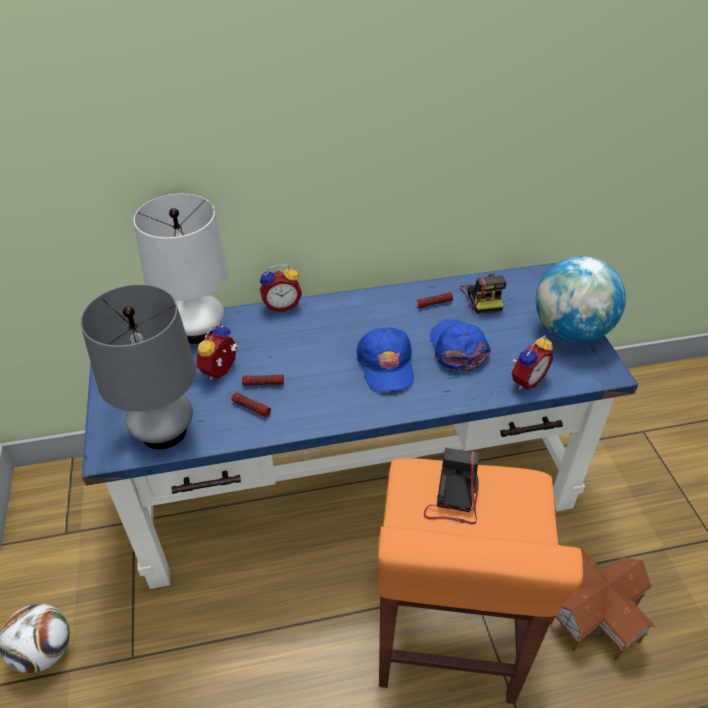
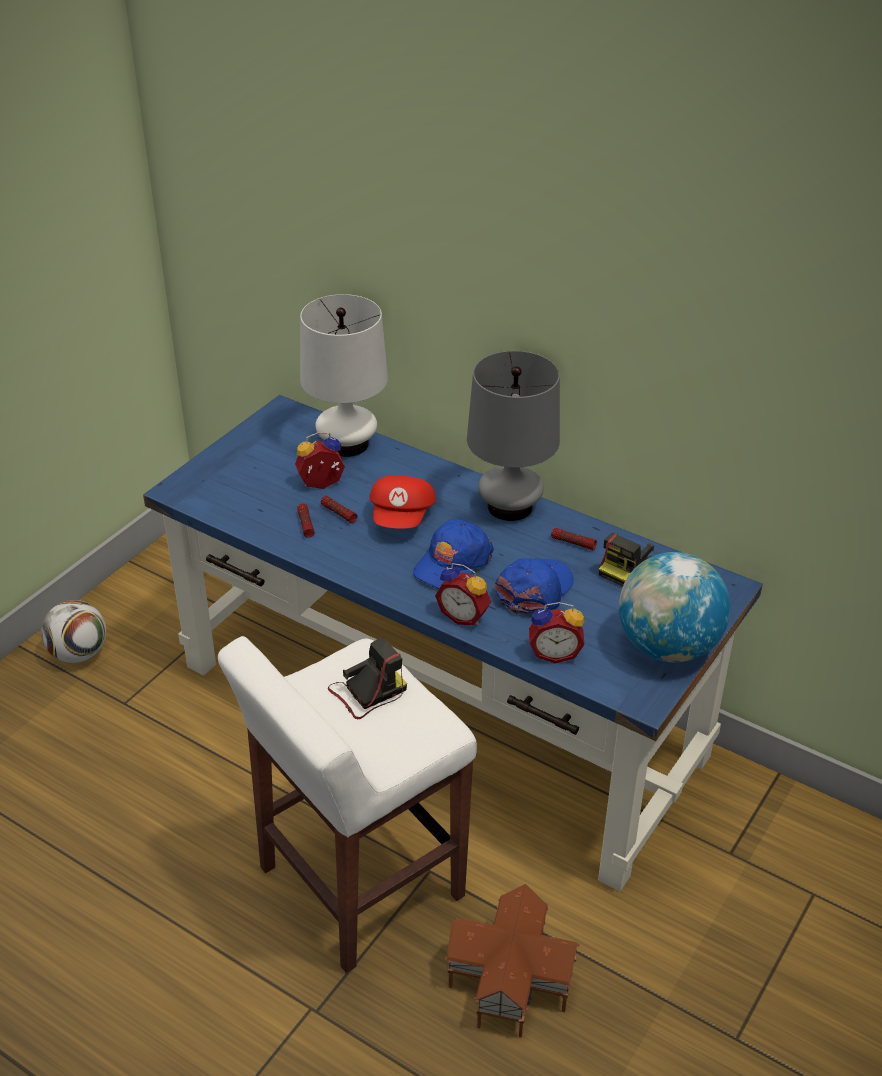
camera: 45 degrees right, 5 degrees down
grey table lamp [80,284,196,450] -> grey table lamp moved to [467,351,560,521]
alarm clock [260,264,302,312] -> alarm clock moved to [435,563,491,625]
orange stool [377,458,583,704] -> white stool [218,636,477,973]
none -> red cap [369,476,436,529]

